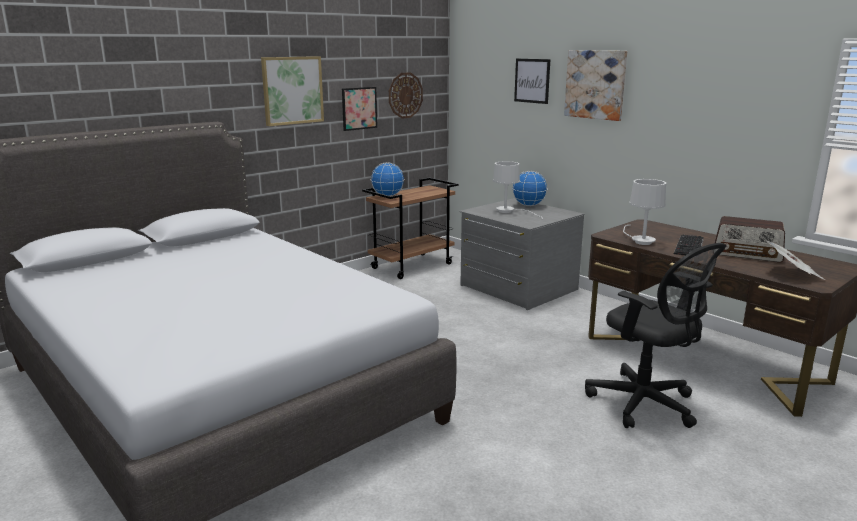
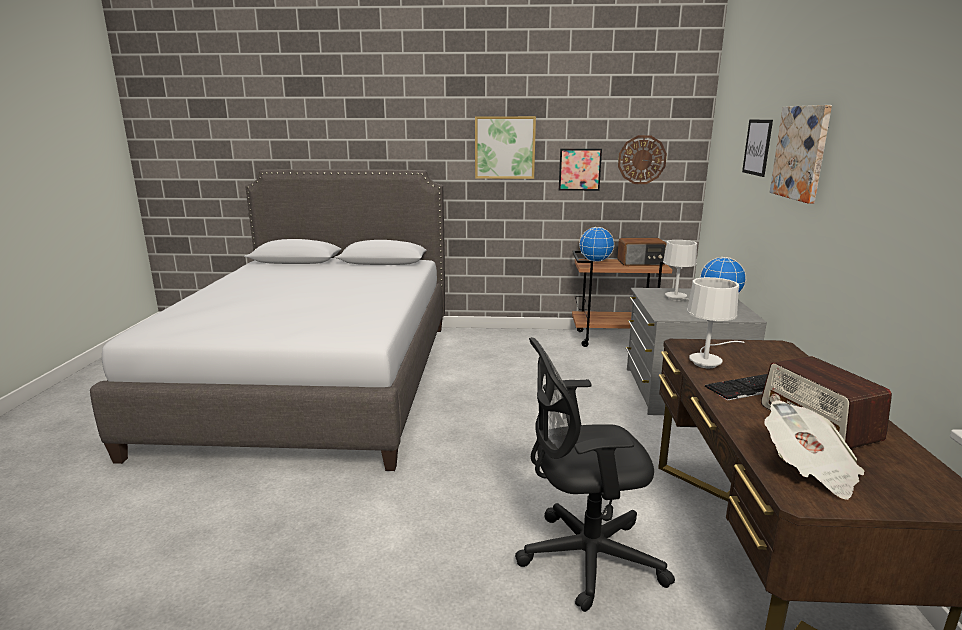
camera: 45 degrees right, 0 degrees up
black office chair [585,243,726,428] -> black office chair turned 75 degrees clockwise [515,337,675,612]
none -> radio [617,238,667,266]

